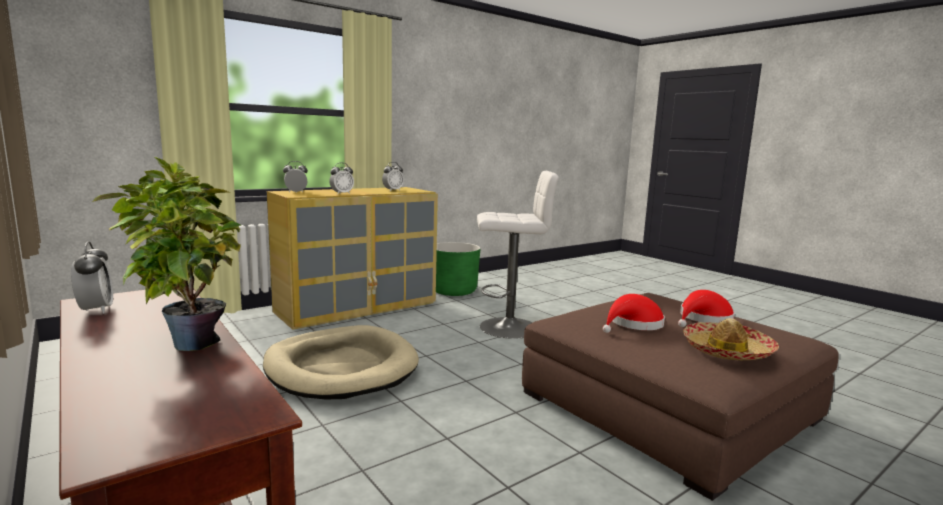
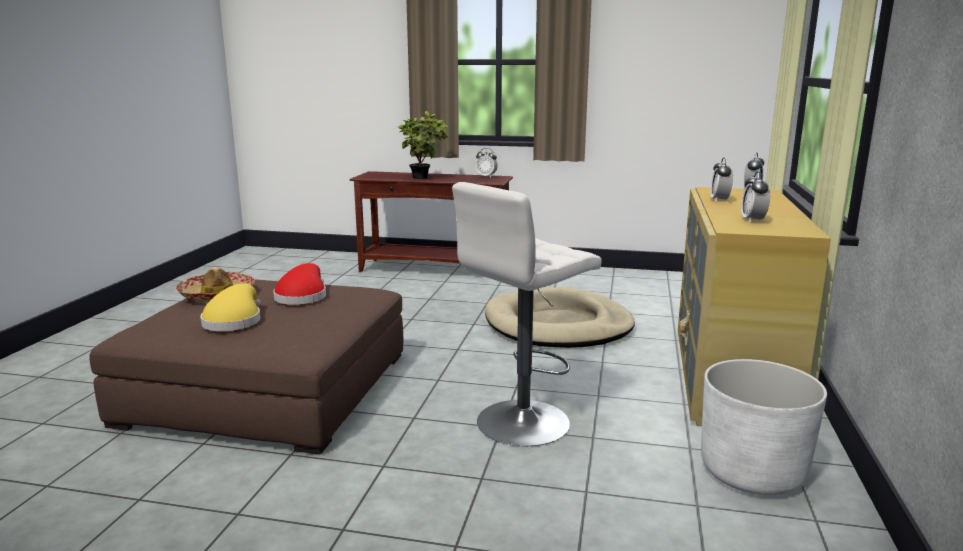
camera: 140 degrees right, 5 degrees up
green planter [436,242,480,296] -> white planter [701,359,827,495]
red hat [678,290,735,327] -> yellow hat [200,284,261,331]

